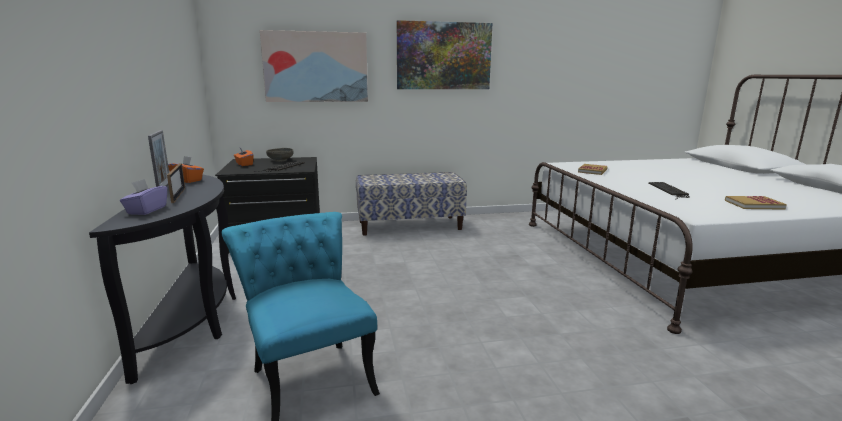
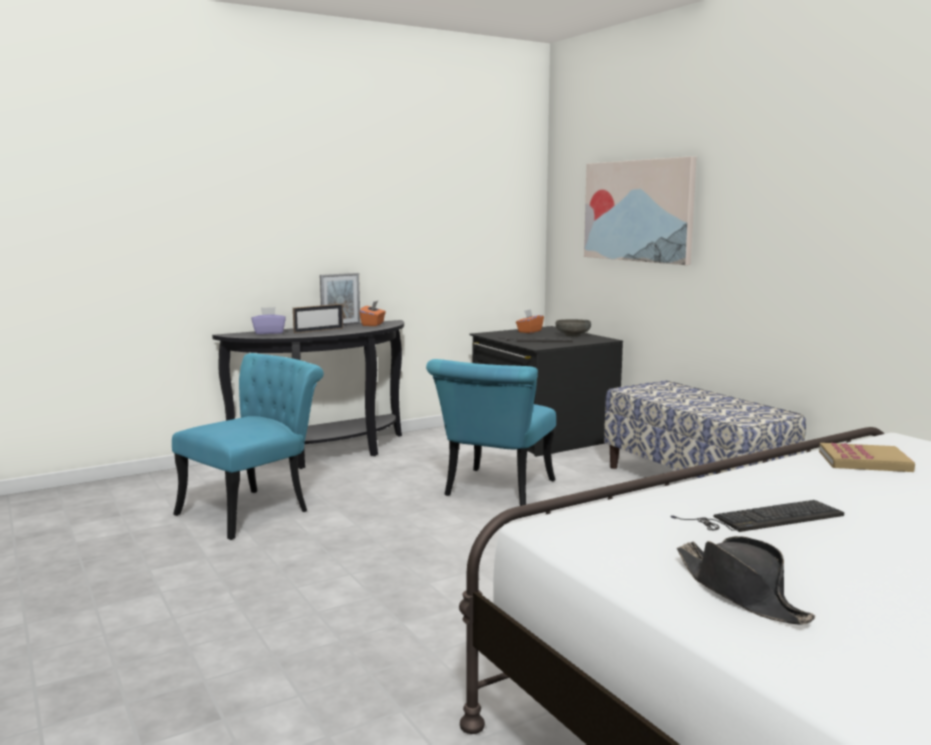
camera: 70 degrees right, 5 degrees down
picture [397,20,492,89] -> none
book [725,196,787,210] -> black hat [677,536,815,625]
none -> turquoise chair [426,359,556,506]

